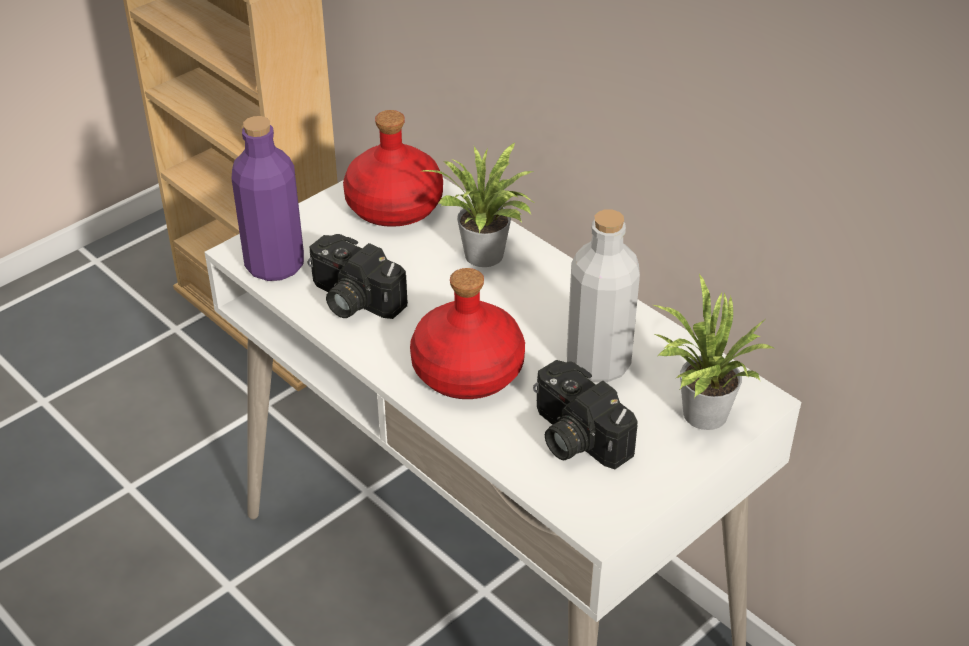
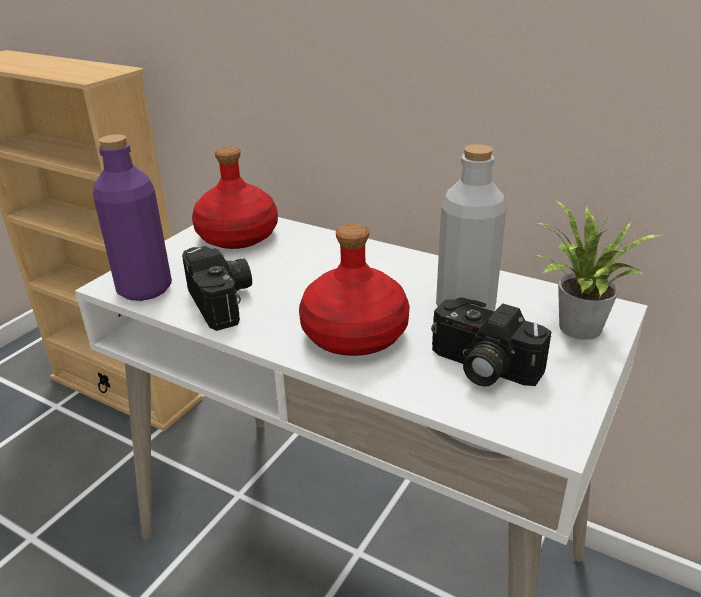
camera: 15 degrees left, 10 degrees down
camera [308,234,408,319] -> camera turned 135 degrees counterclockwise [182,246,252,331]
potted plant [423,143,533,267] -> none

